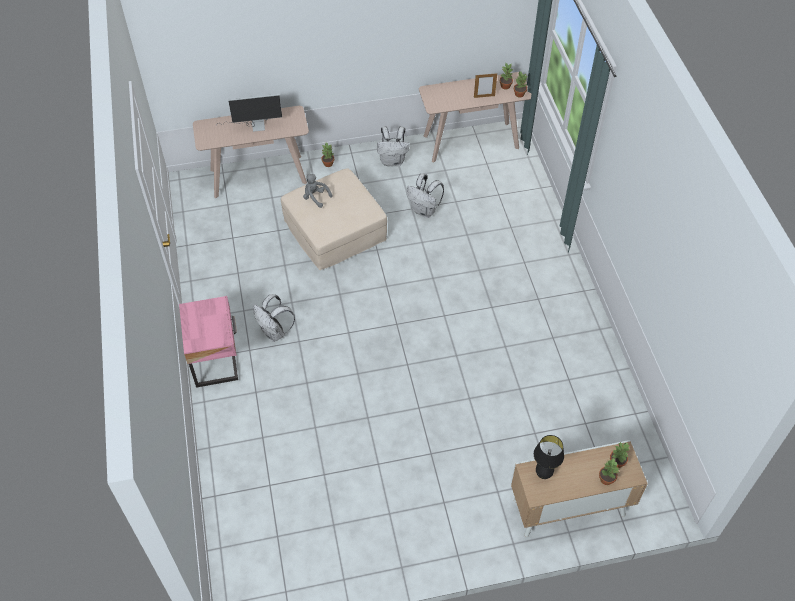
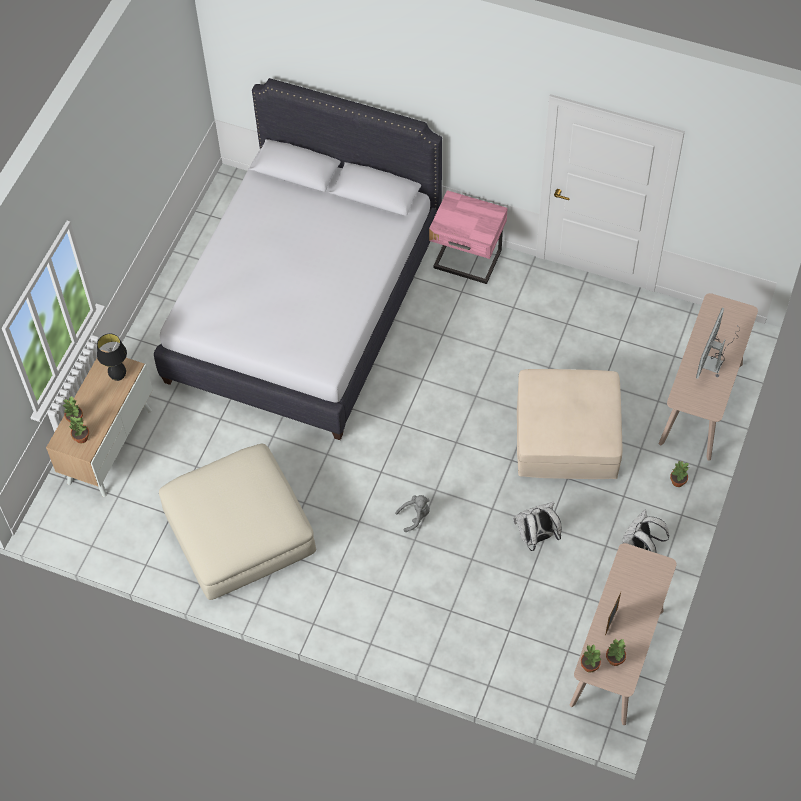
camera: 125 degrees right, 5 degrees up
white backpack [253,294,295,342] -> none
grey plush toy [303,174,332,208] -> grey plush toy moved to [395,495,430,532]
none -> white bed [154,78,442,440]
none -> beige ottoman [159,444,316,600]

